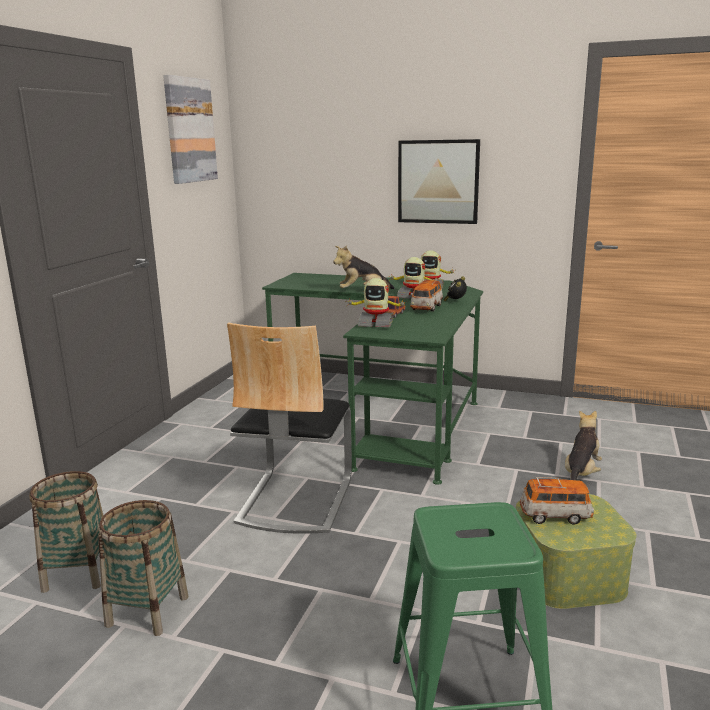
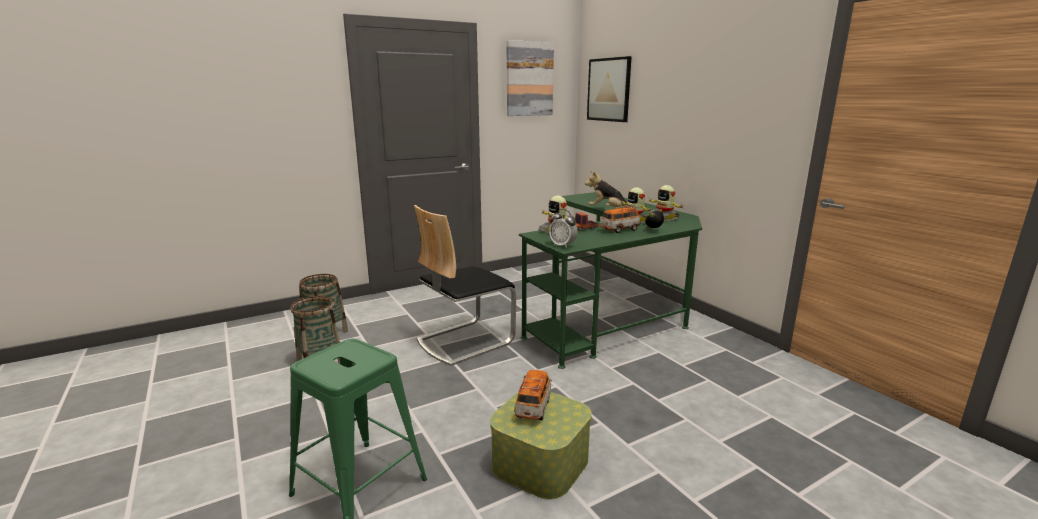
camera: 40 degrees right, 0 degrees up
picture [398,139,480,224] -> picture moved to [587,56,632,122]
toy car [520,477,594,524] -> toy car turned 120 degrees counterclockwise [514,370,552,420]
plush toy [565,411,602,480] -> none
none -> alarm clock [549,209,578,248]

